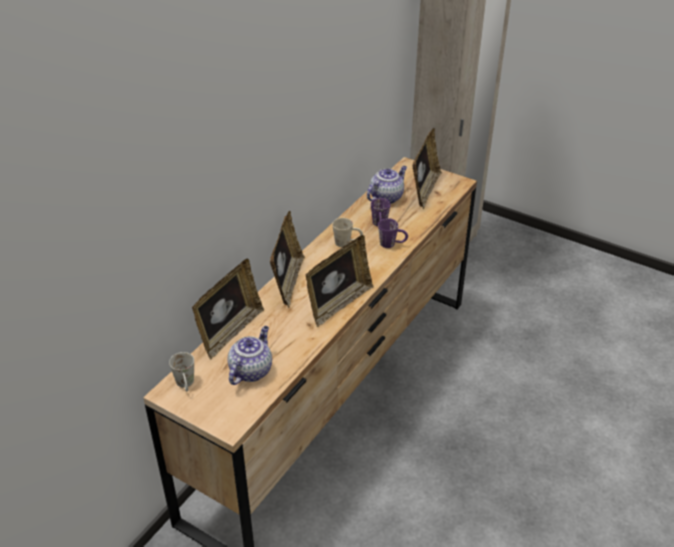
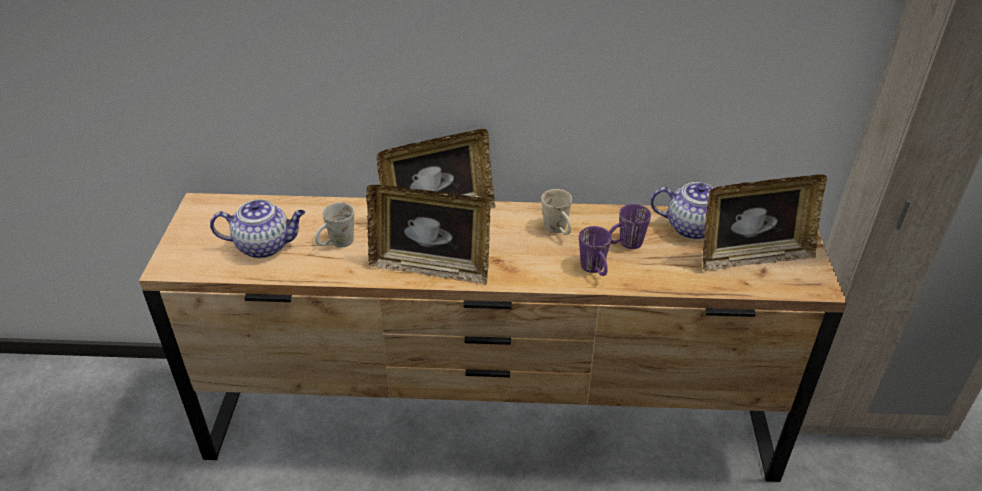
camera: 60 degrees right, 0 degrees up
white mug [169,352,194,391] -> white mug moved to [315,202,354,248]
picture frame [192,259,264,359] -> none

